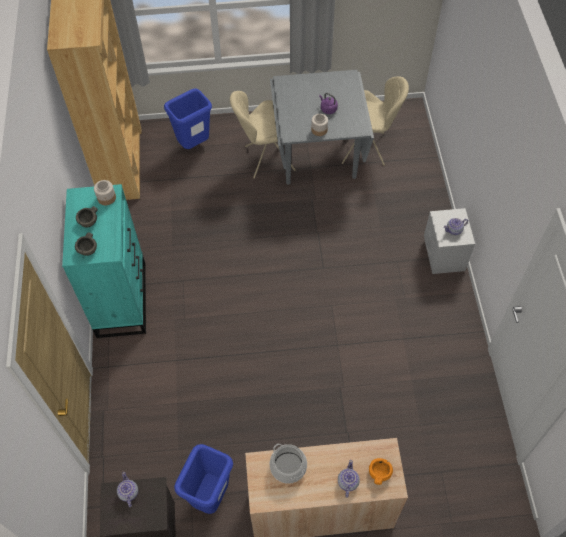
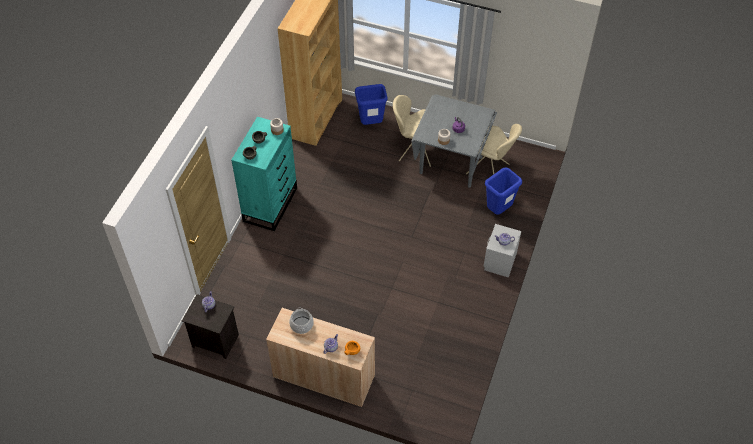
camera: 25 degrees right, 5 degrees down
blue trash can [174,444,233,514] -> blue trash can moved to [485,168,522,215]

